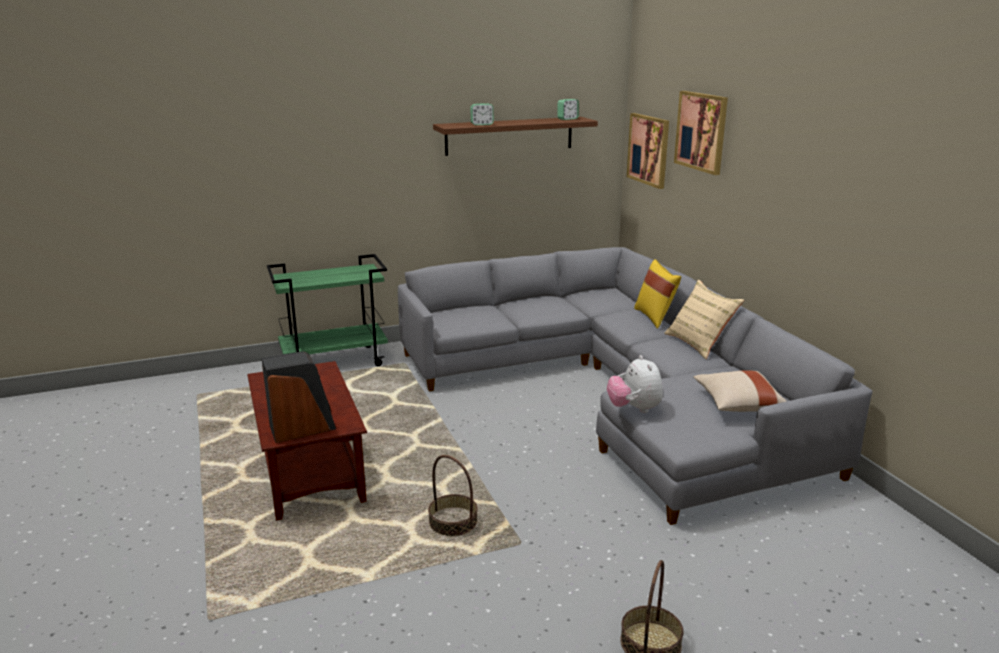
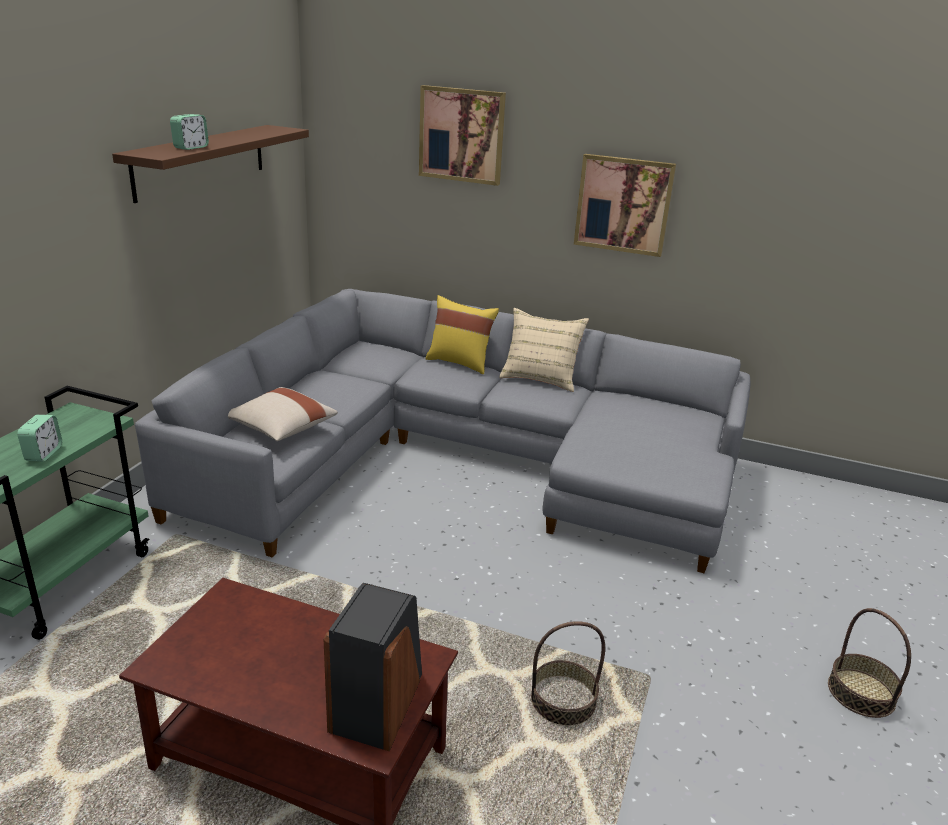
camera: 50 degrees left, 5 degrees up
alarm clock [558,99,579,120] -> alarm clock moved to [17,415,62,461]
plush toy [607,355,663,413] -> none
picture [627,113,669,189] -> picture moved to [574,154,676,257]
beige pillow [693,371,787,412] -> beige pillow moved to [228,387,338,441]

